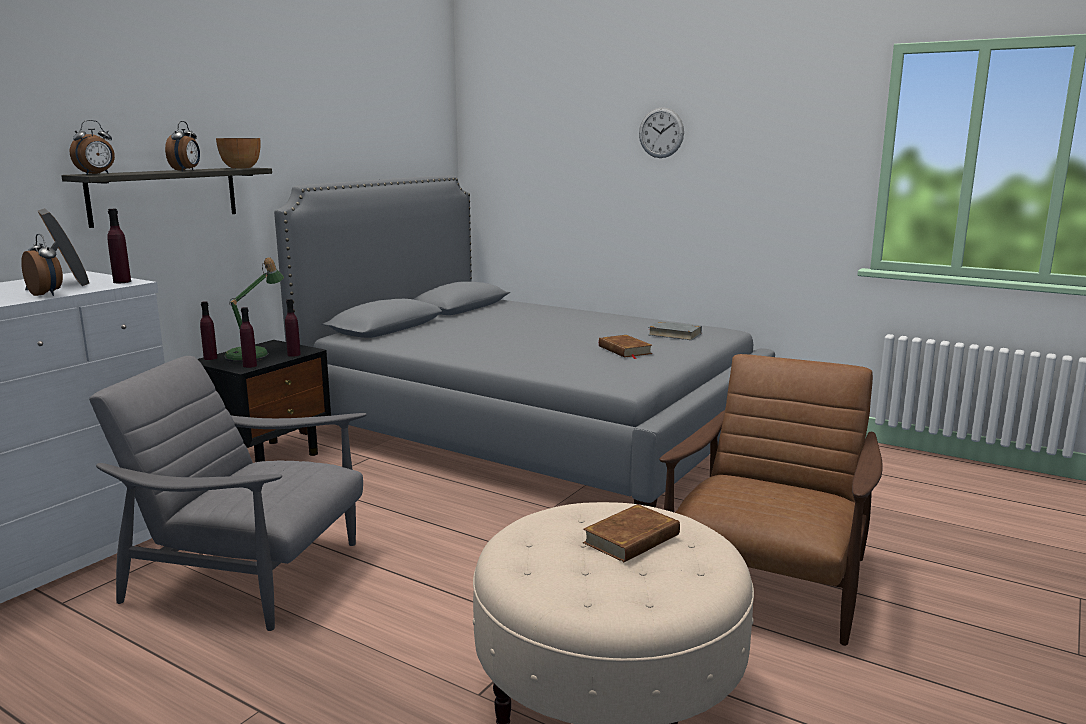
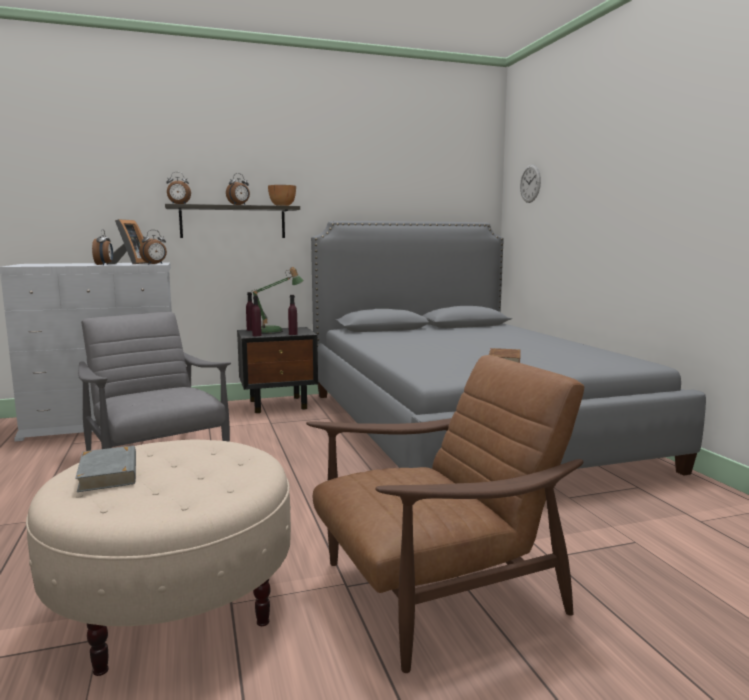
camera: 40 degrees right, 5 degrees down
purple bottle [107,209,131,283] -> alarm clock [139,230,167,264]
brown book [583,504,680,562] -> none
wall clock [639,107,684,158] -> wall clock moved to [520,165,541,203]
grey book [649,321,702,340] -> grey book moved to [75,445,136,492]

